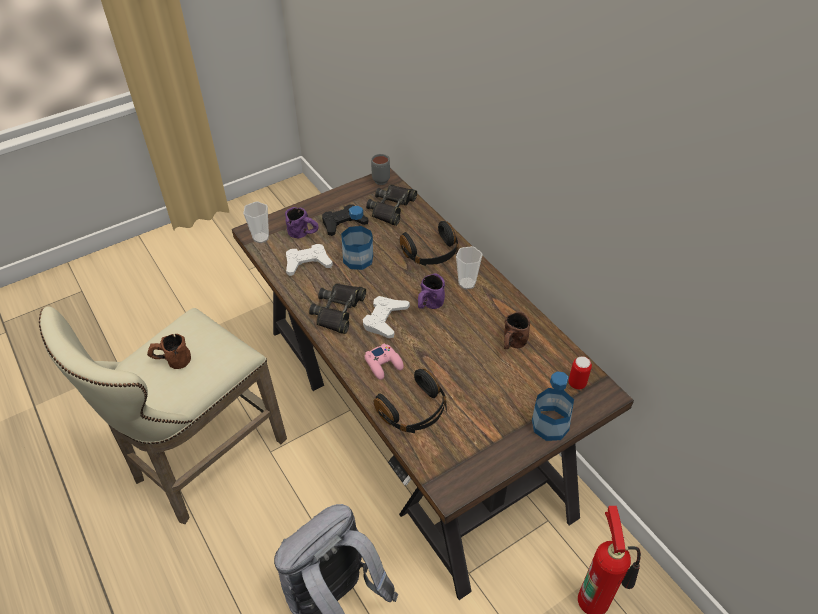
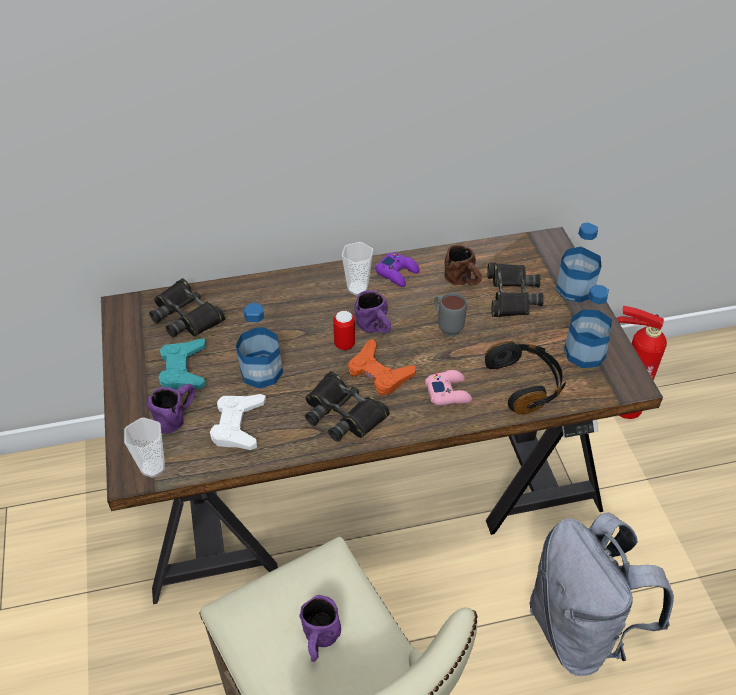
camera: 70 degrees left, 0 degrees up
brown mug [147,334,191,369] -> purple mug [299,595,341,662]
black game controller [322,204,368,236] -> turquoise game controller [158,339,206,390]
white game controller [363,296,410,338] -> orange game controller [348,339,416,396]
grey mug [371,154,390,185] -> grey mug moved to [434,292,467,336]
black headphones [400,221,459,266] -> none
can [568,356,592,390] -> can moved to [333,311,355,350]
none -> purple game controller [375,253,419,287]
none -> black binoculars [487,263,544,317]
none -> bottle [564,285,612,368]

